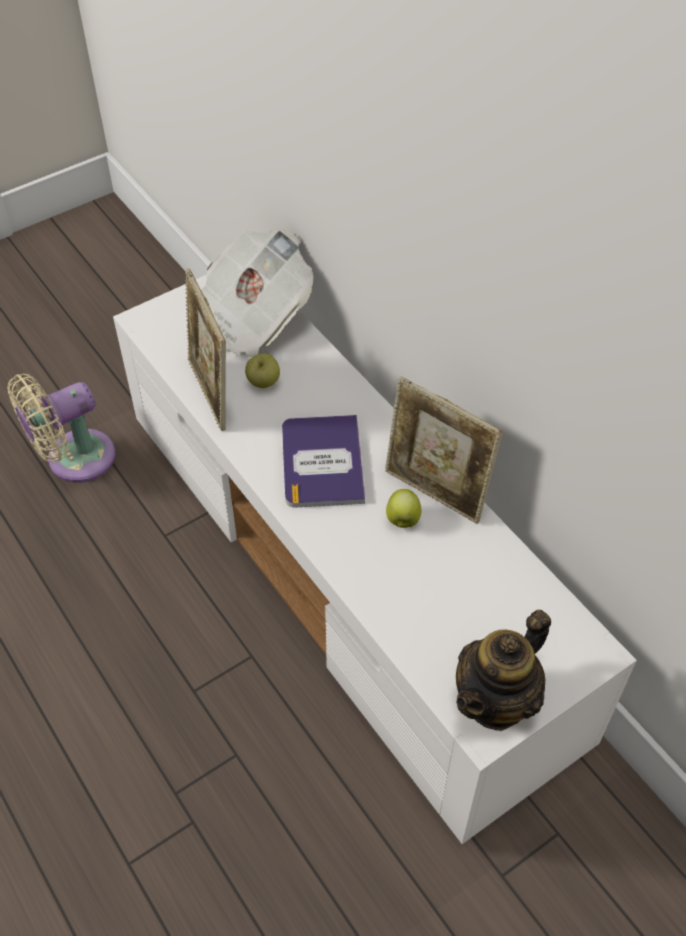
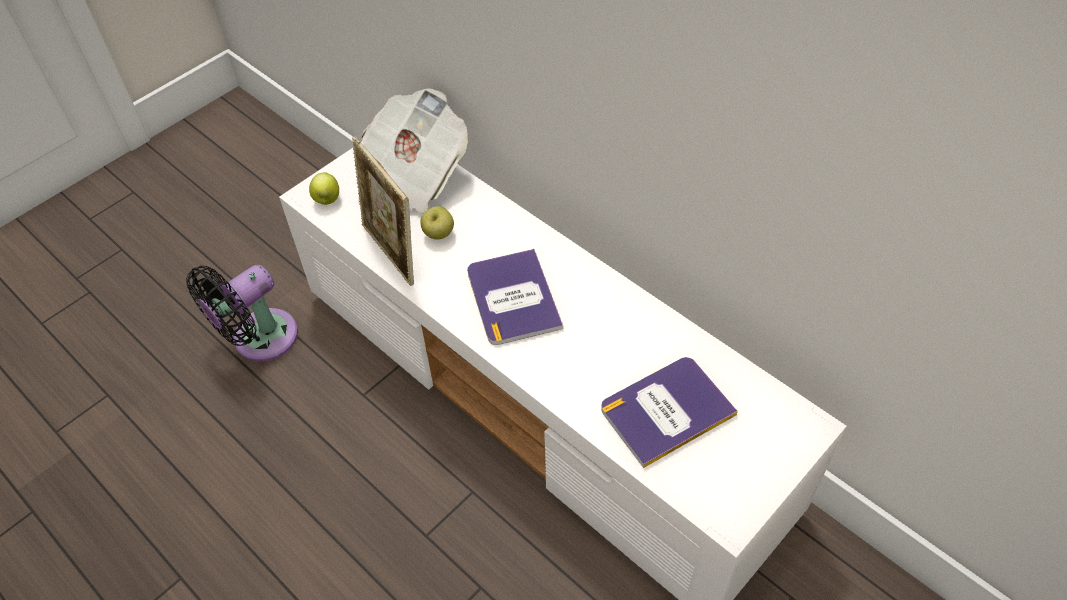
camera: 10 degrees left, 0 degrees up
beige fan [7,374,115,483] -> black fan [186,265,298,362]
picture frame [385,376,503,524] -> none
apple [386,489,422,528] -> apple moved to [309,173,339,205]
teapot [456,610,551,731] -> none
none -> book [601,357,738,468]

